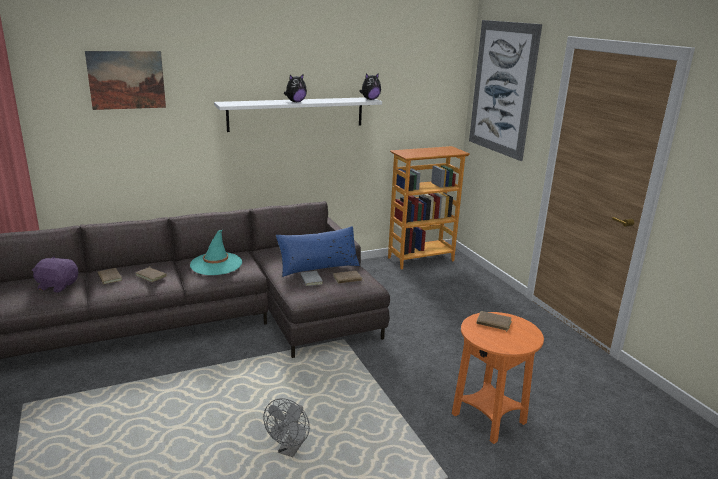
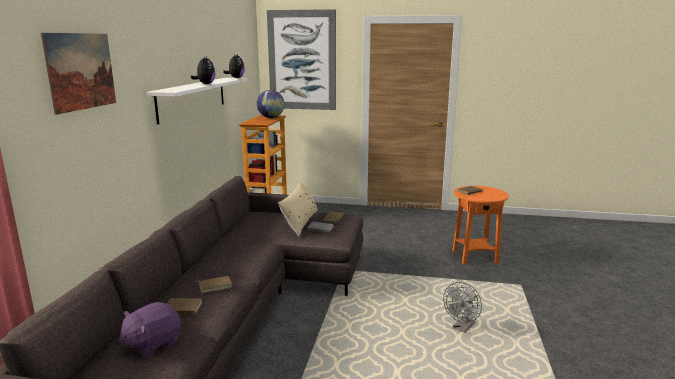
camera: 55 degrees left, 5 degrees down
turquoise hat [190,230,242,275] -> none
grey fan [263,398,310,457] -> grey fan turned 75 degrees clockwise [443,282,482,333]
blue pillow [276,226,360,277] -> beige pillow [278,181,318,237]
none -> globe [257,90,285,118]

